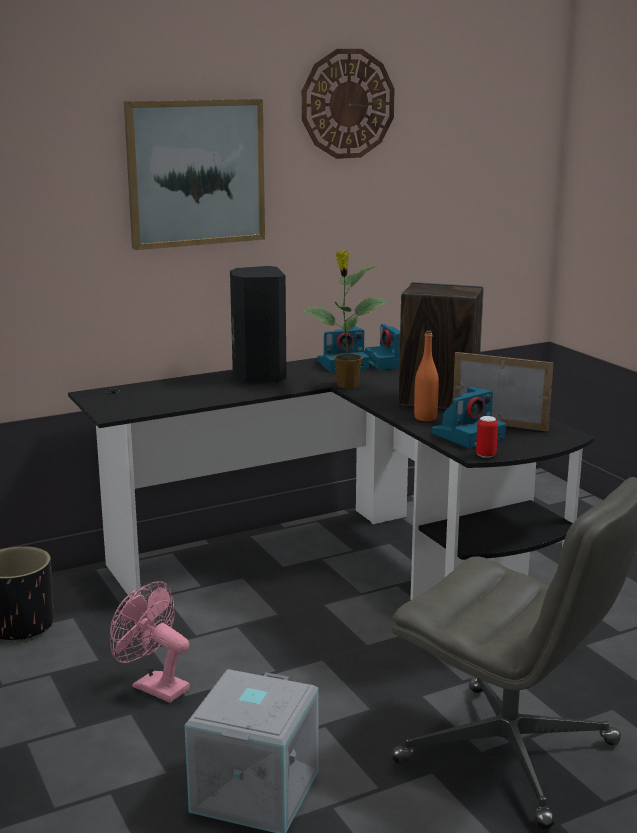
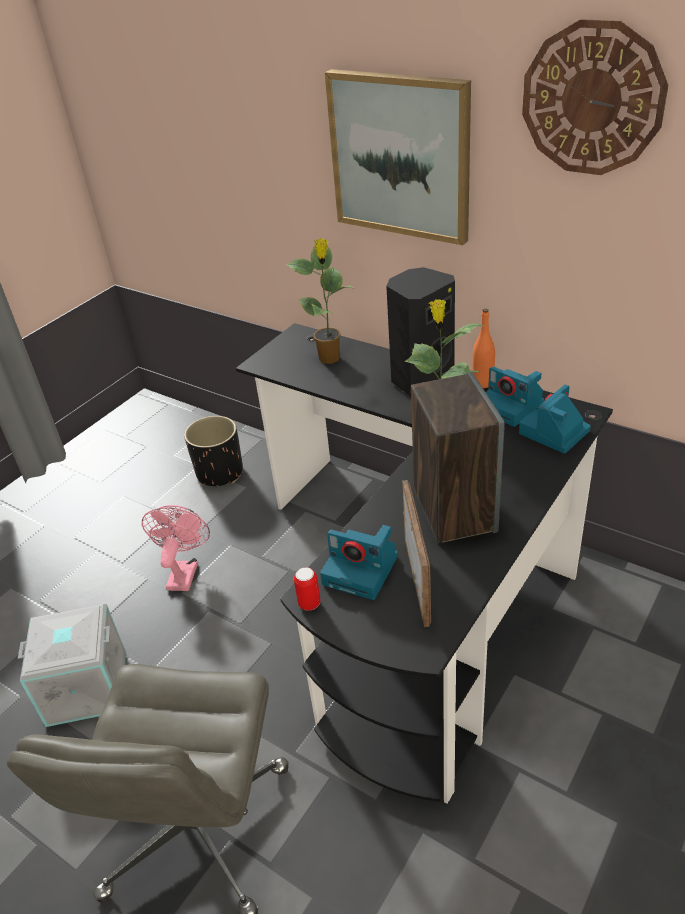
camera: 65 degrees right, 20 degrees up
orange bottle [414,330,439,421] -> orange bottle moved to [472,309,495,388]
none -> potted plant [286,238,353,364]

